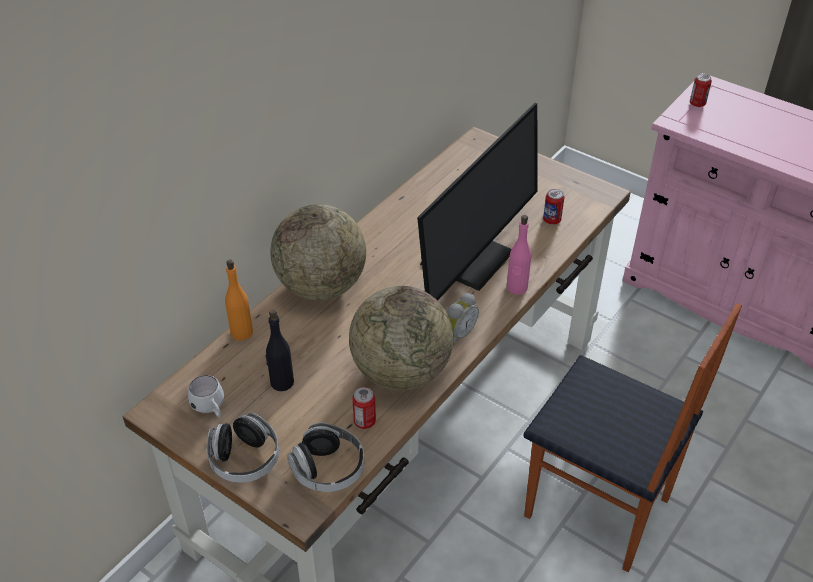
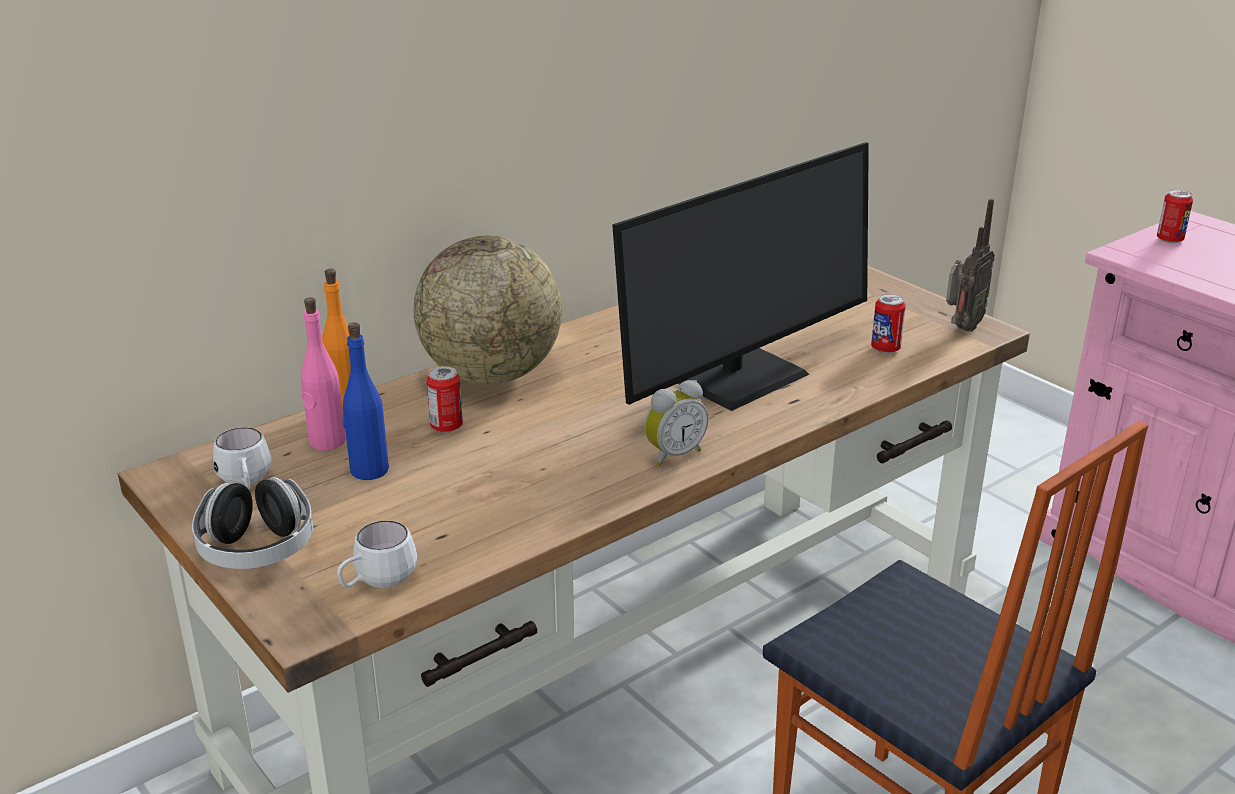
camera: 15 degrees right, 15 degrees down
black bottle [265,309,294,391] -> blue bottle [343,322,389,480]
headphones [287,423,364,492] -> white mug [337,521,417,588]
globe [349,286,453,391] -> none
can [352,387,376,429] -> can moved to [427,366,463,433]
pink bottle [506,215,531,295] -> pink bottle moved to [301,297,346,450]
none -> radio [946,198,995,332]

